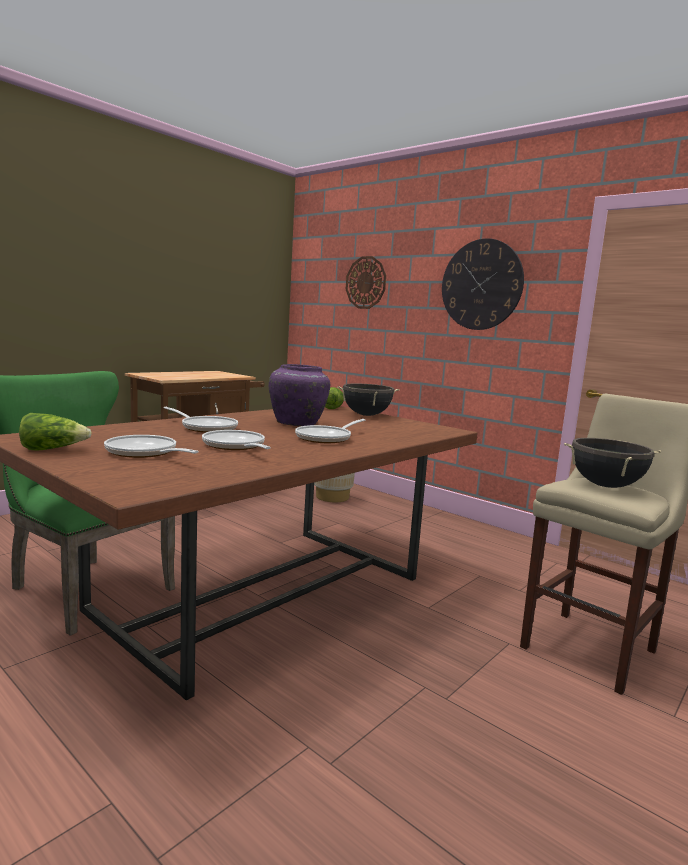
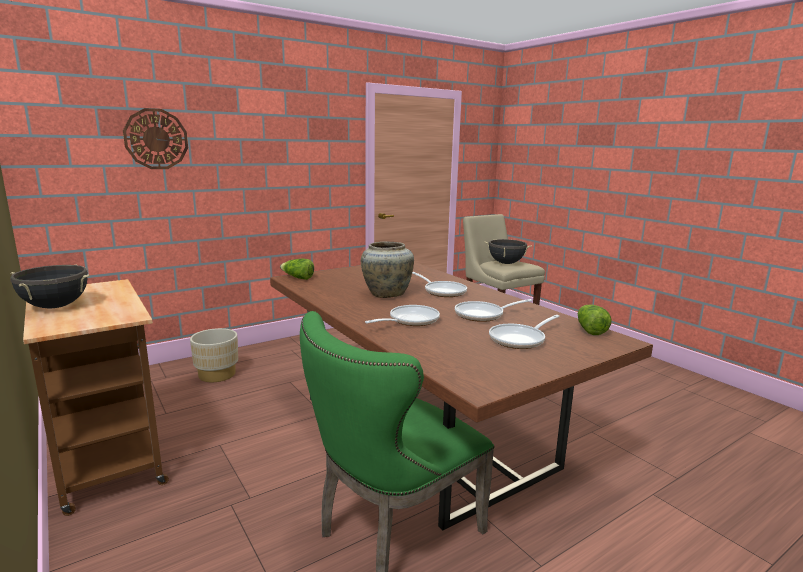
camera: 75 degrees left, 5 degrees up
lettuce [19,413,92,451] -> lettuce moved to [578,304,612,335]
purple vase [269,364,330,426] -> beige vase [361,241,414,298]
black cooking pot [337,383,400,416] -> black cooking pot moved to [10,264,90,308]
wall clock [442,238,524,330] -> none

